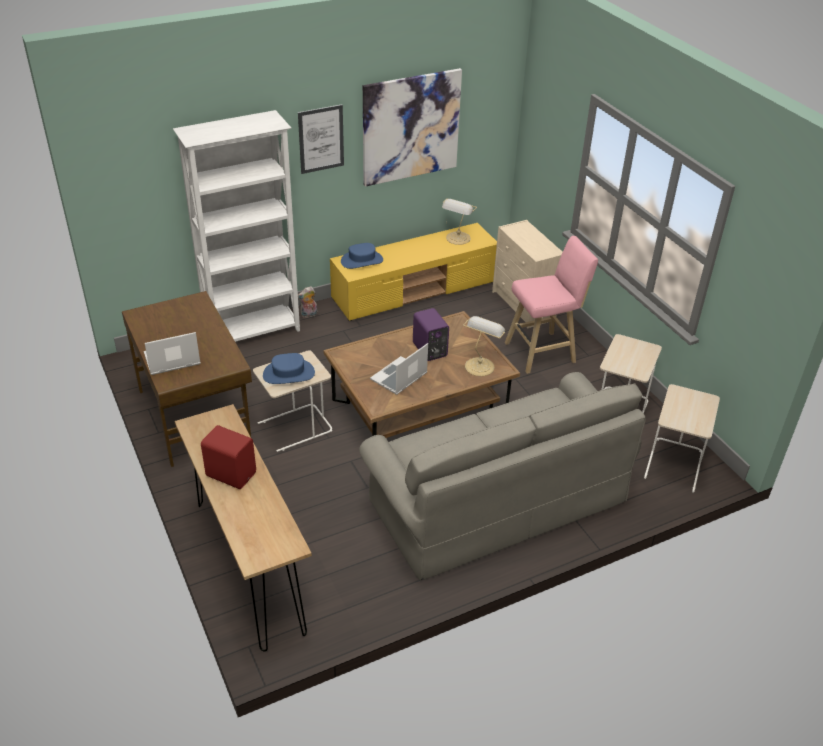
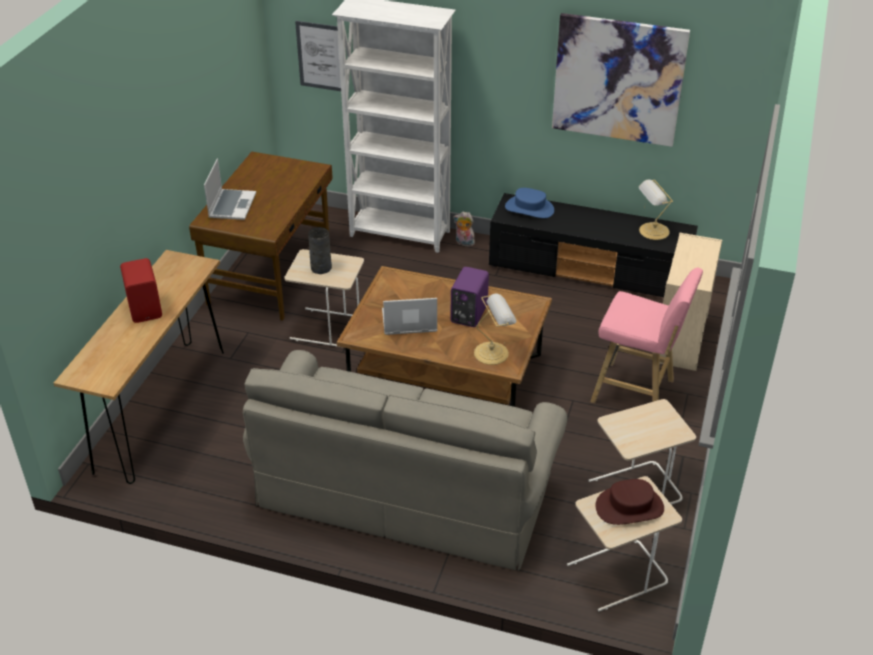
camera: 45 degrees right, 0 degrees up
laptop [144,332,201,375] -> laptop turned 75 degrees clockwise [204,158,256,220]
blue hat [263,353,315,384] -> grey vase [308,227,332,274]
picture [298,104,344,174] -> picture moved to [295,21,341,91]
yellow tv stand [330,223,497,321] -> black tv stand [489,193,698,297]
none -> brown hat [595,479,664,525]

